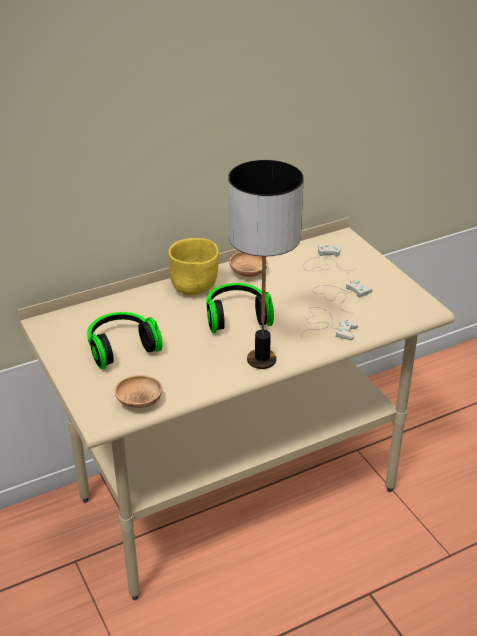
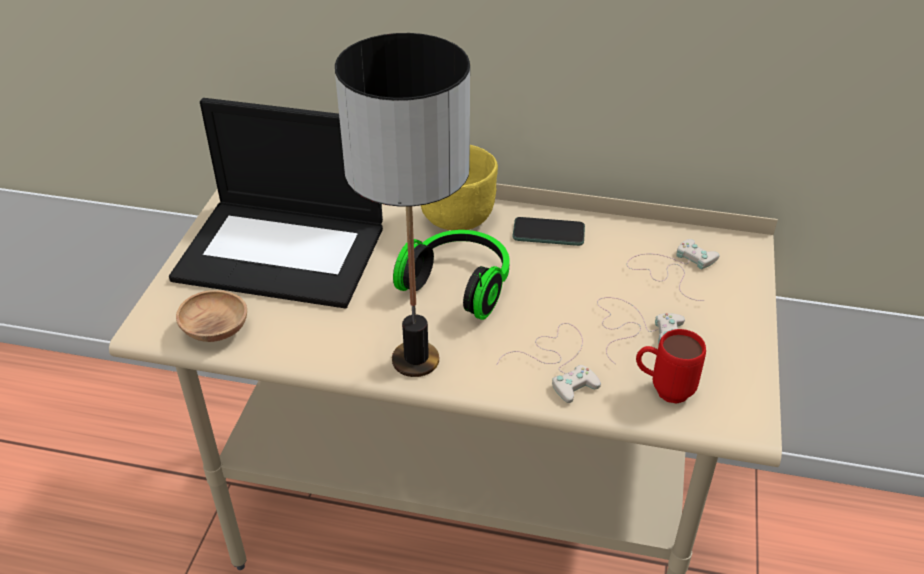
camera: 40 degrees right, 5 degrees up
headphones [87,312,162,370] -> laptop [169,98,383,309]
brown bowl [229,252,268,277] -> phone [512,217,585,246]
none -> red mug [636,329,706,403]

